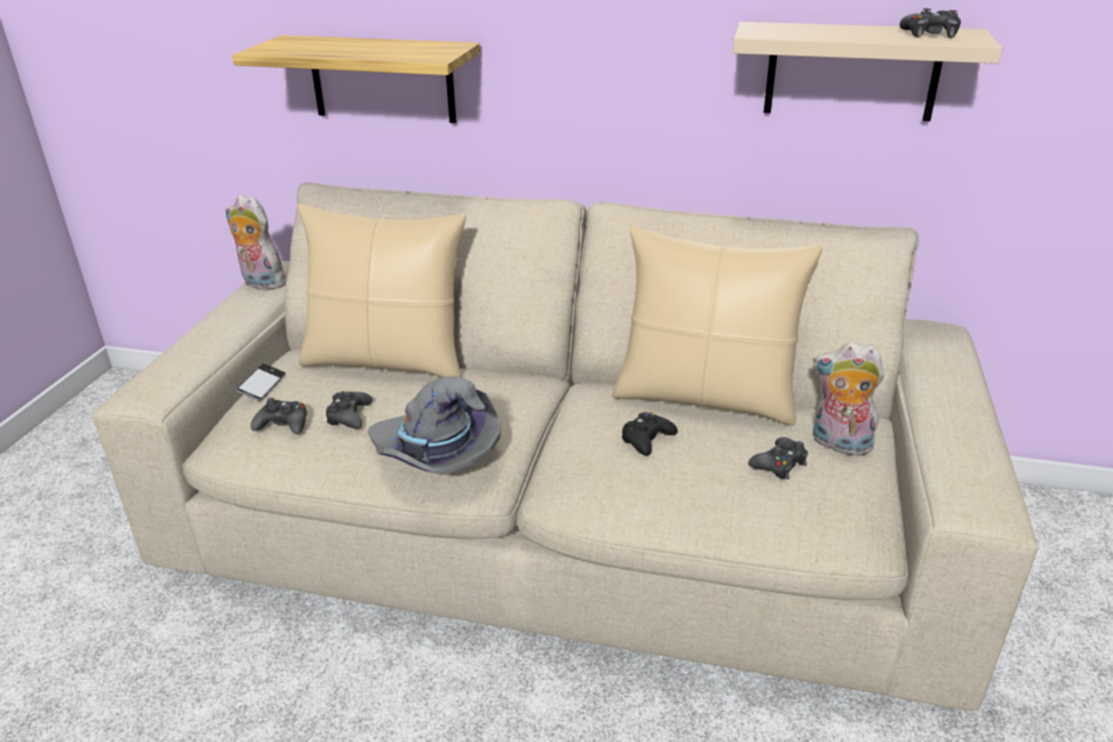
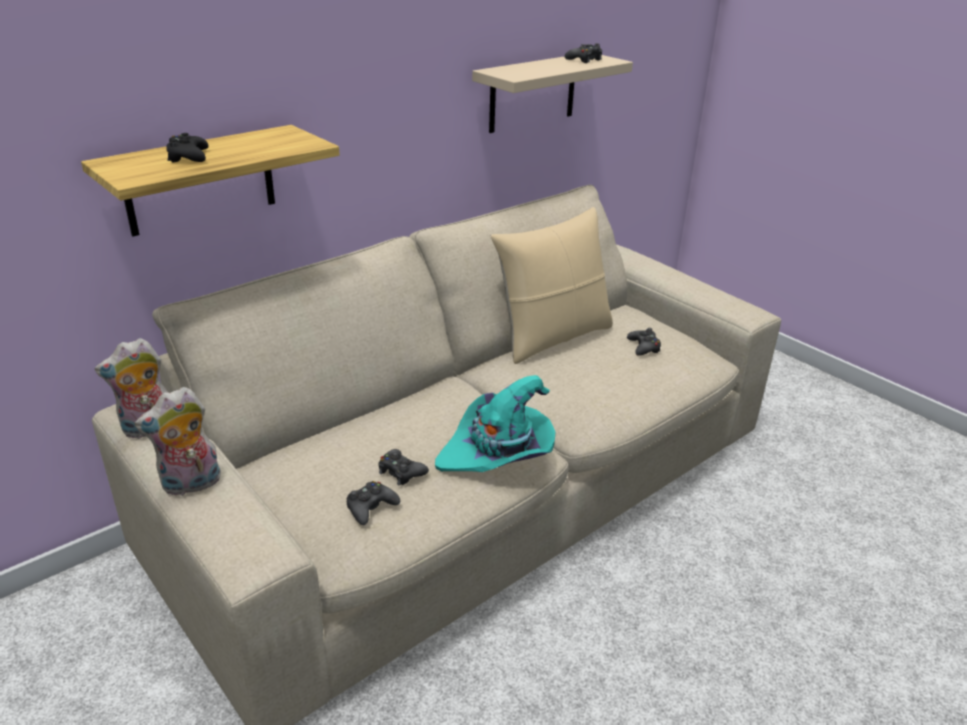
camera: 55 degrees left, 0 degrees up
phone [237,364,285,401] -> none
beige pillow [297,204,466,378] -> none
grey hat [368,376,500,475] -> turquoise hat [435,375,555,472]
black game controller [621,412,677,456] -> black game controller moved to [166,133,209,163]
plush toy [813,342,885,456] -> plush toy moved to [134,387,221,496]

